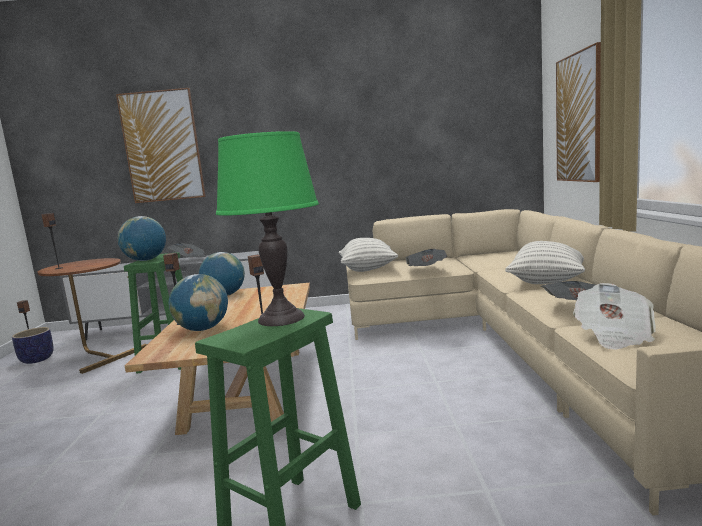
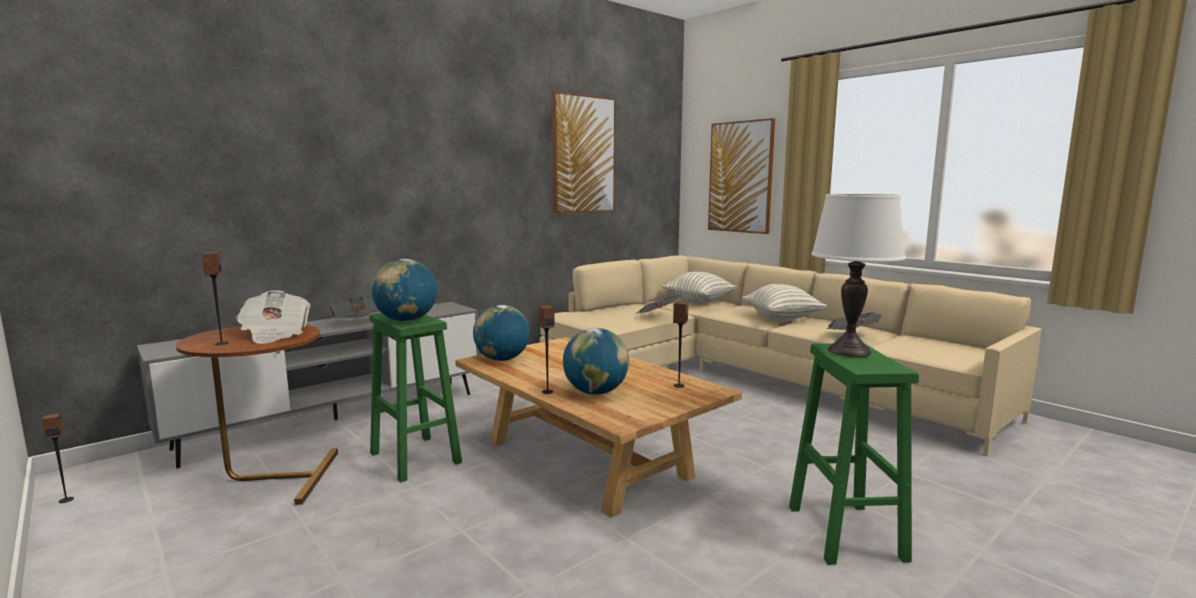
camera: 40 degrees left, 0 degrees up
planter [12,327,54,364] -> none
picture [116,88,206,203] -> picture moved to [552,91,615,214]
green table lamp [216,131,319,326] -> white table lamp [811,194,906,357]
pillow [339,238,398,272] -> pillow moved to [662,272,738,304]
newspaper [573,283,656,349] -> newspaper moved to [236,290,311,344]

